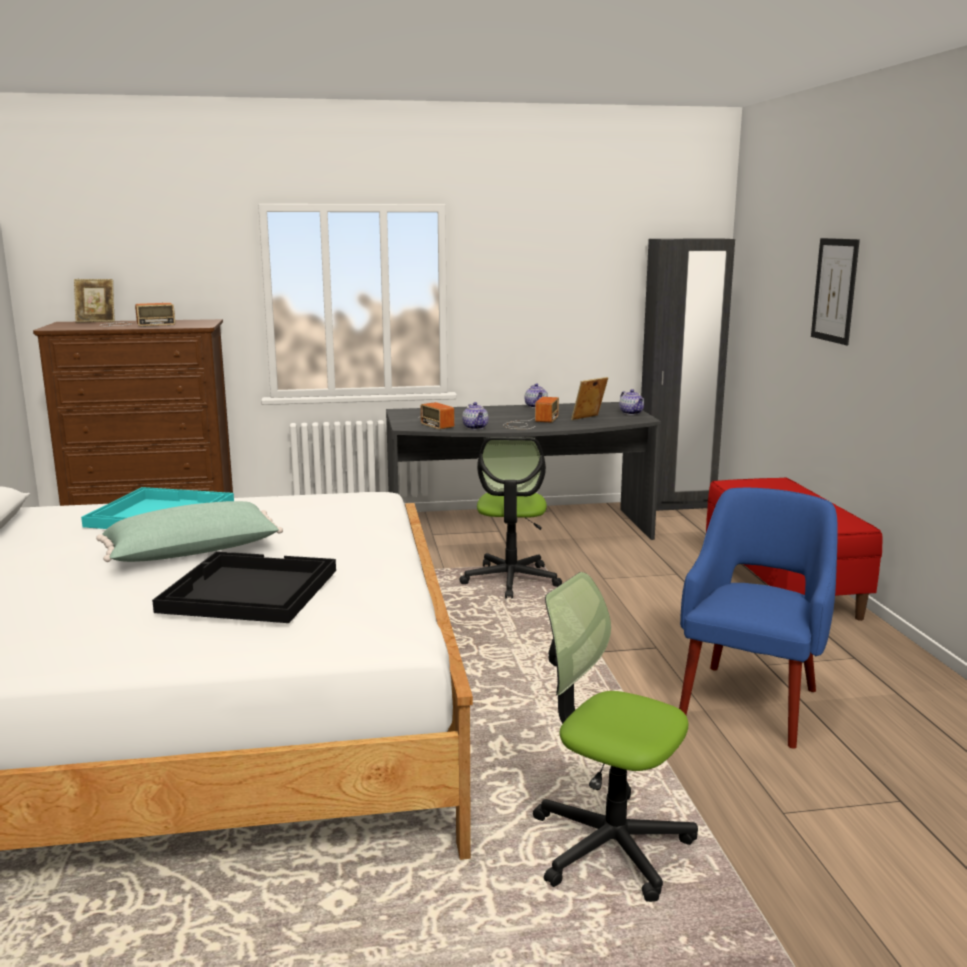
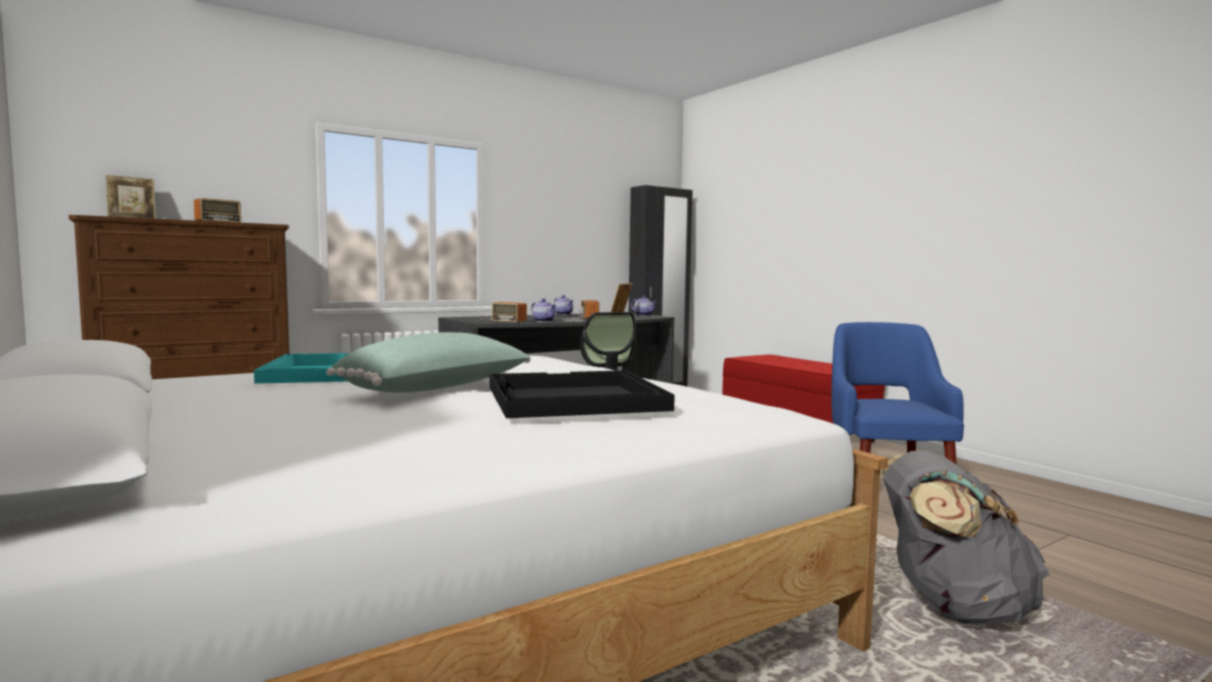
camera: 25 degrees left, 10 degrees down
office chair [533,572,698,902] -> grey backpack [881,451,1050,624]
picture [811,238,860,345] -> none

